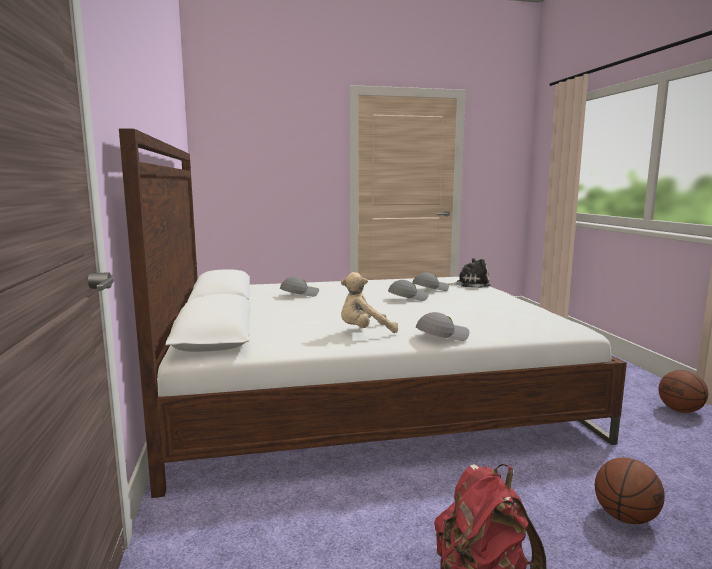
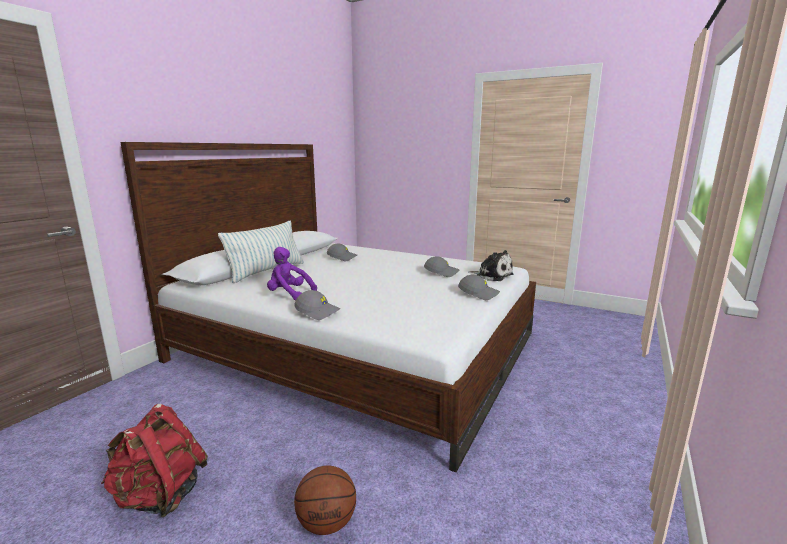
camera: 40 degrees right, 5 degrees up
beige plush toy [341,272,398,333] -> purple plush toy [267,247,317,300]
grey cap [388,280,429,301] -> grey cap moved to [458,275,500,300]
basketball [659,370,708,413] -> none
none -> pillow [218,221,304,283]

